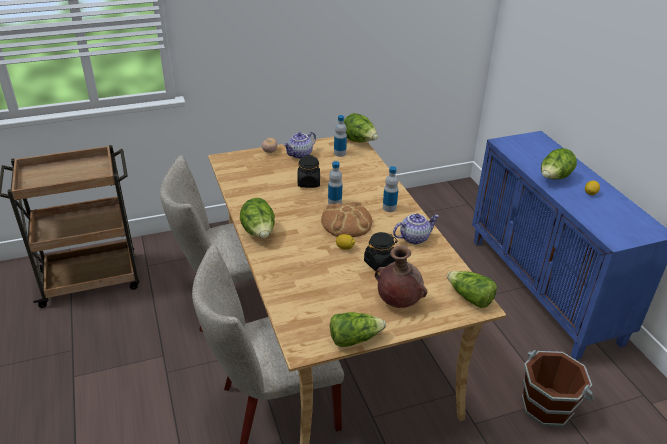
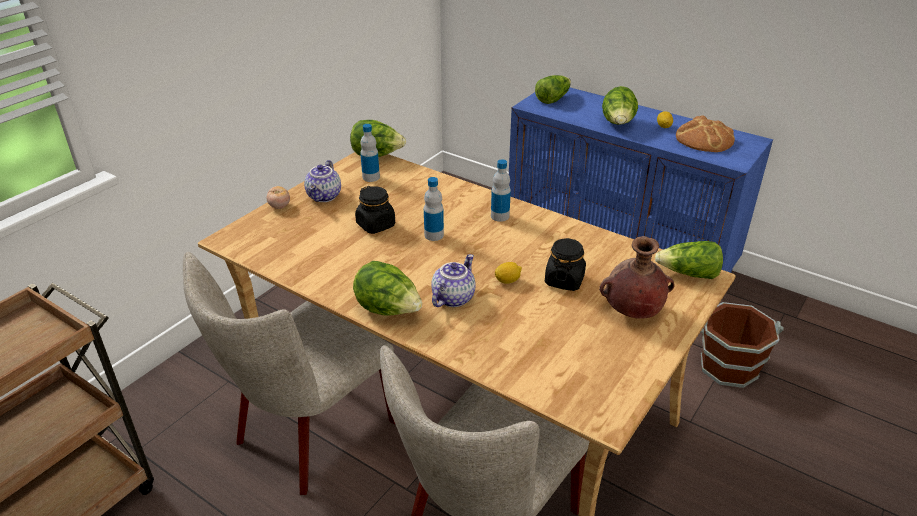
camera: 35 degrees left, 0 degrees up
bread [321,202,372,237] -> bread moved to [676,115,735,152]
lettuce [330,312,386,347] -> lettuce moved to [535,75,571,104]
teapot [393,214,439,244] -> teapot moved to [431,254,476,307]

